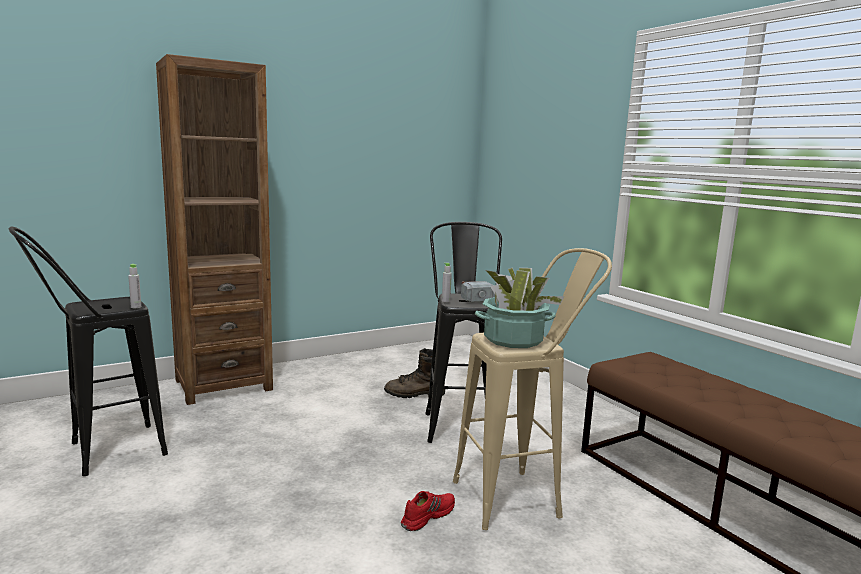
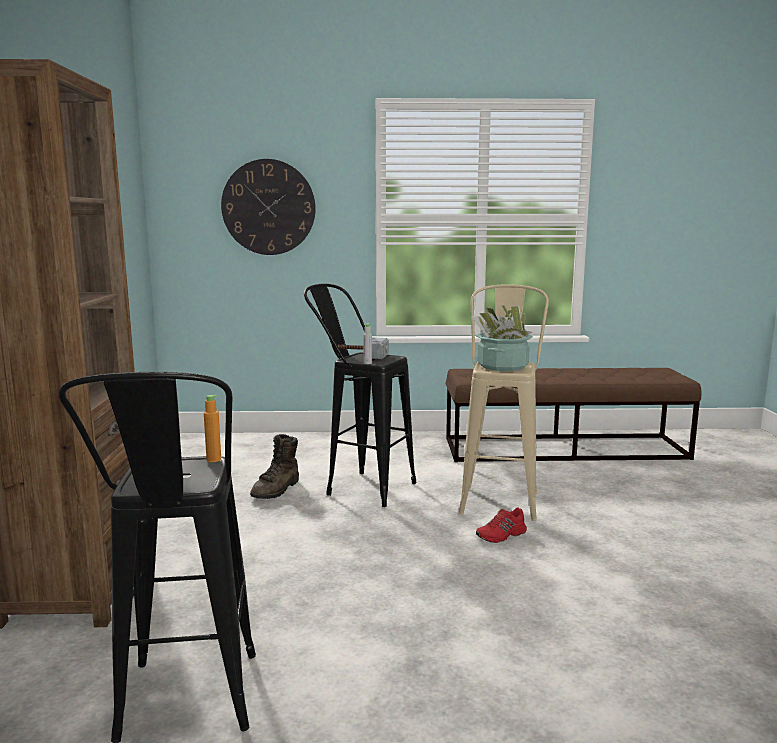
camera: 60 degrees left, 0 degrees up
grey bottle [128,264,141,308] -> orange bottle [204,395,221,462]
red shoe [401,491,455,531] -> red shoe turned 105 degrees counterclockwise [476,507,527,543]
none -> wall clock [221,159,316,255]

